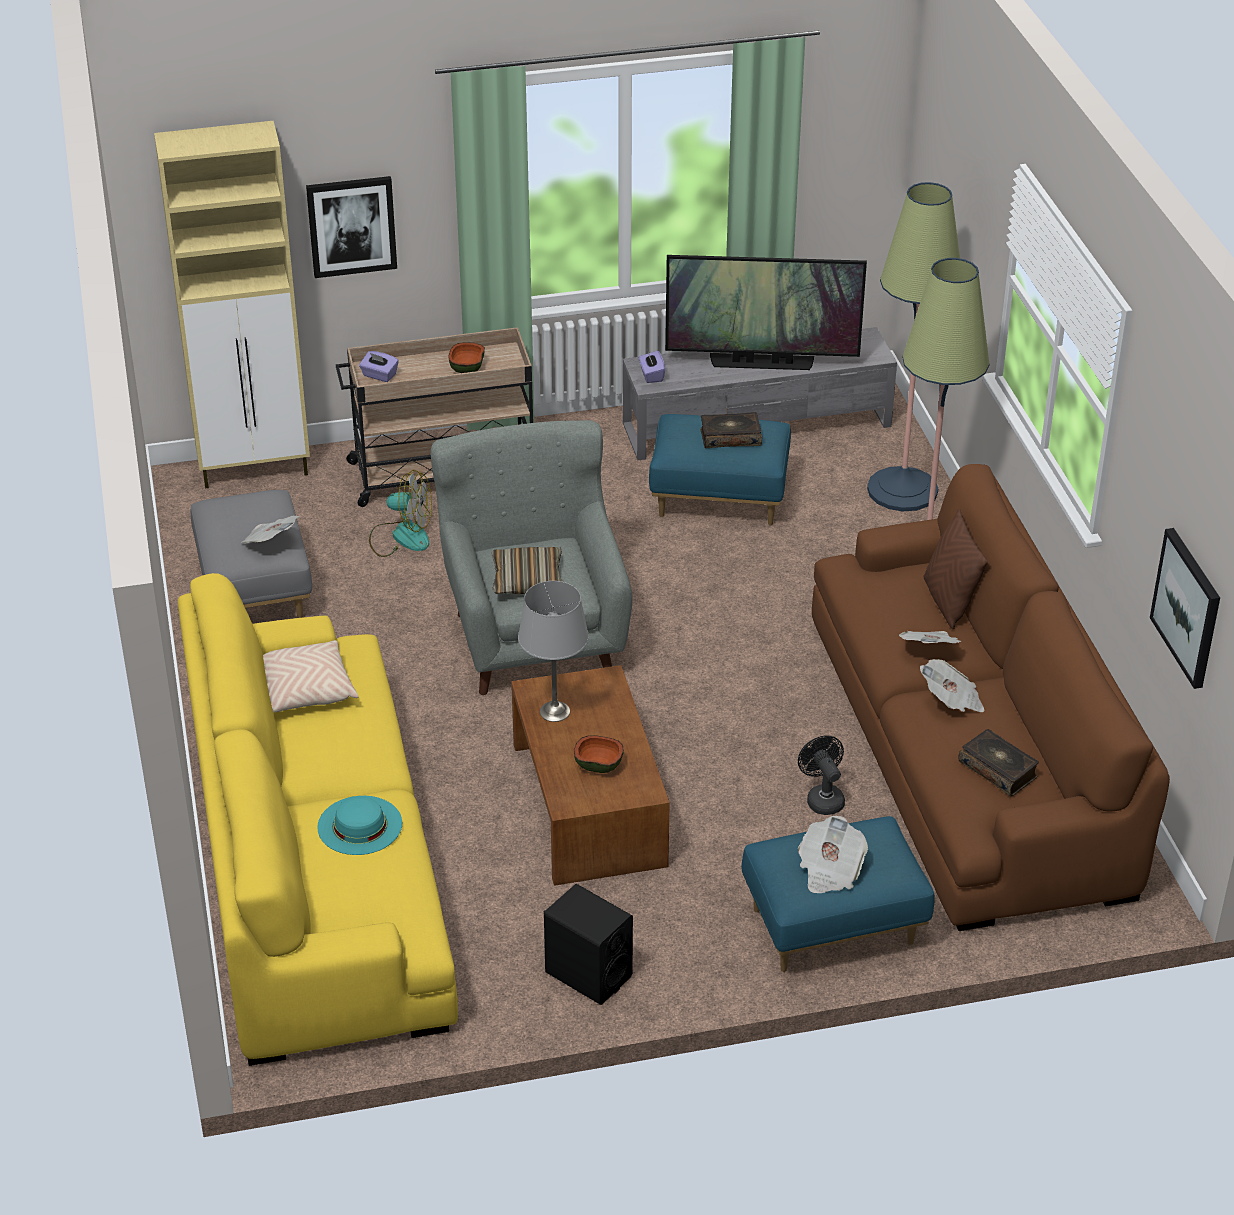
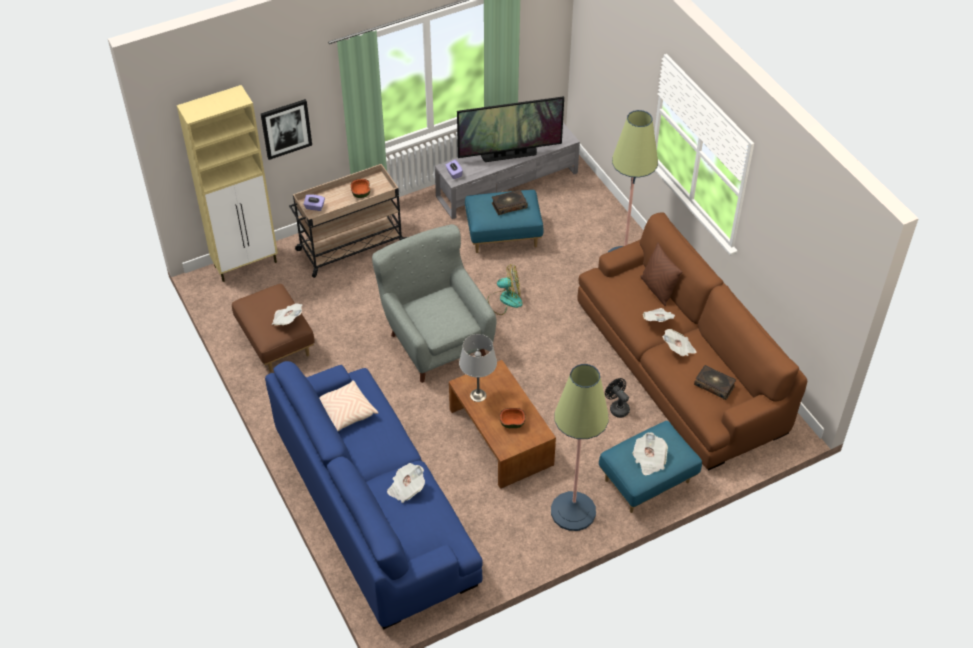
camera: 15 degrees left, 10 degrees up
yellow sofa [178,573,458,1066] -> blue sofa [265,361,483,630]
grey ottoman [191,490,312,618] -> brown ottoman [232,284,315,372]
turquoise hat [317,796,402,855] -> newspaper [387,463,425,503]
fan [369,470,432,557] -> fan moved to [488,264,523,315]
pillow [491,547,562,594] -> none
black speaker [543,884,633,1005] -> none
floor lamp [867,182,960,512] -> floor lamp moved to [551,364,609,531]
picture [1150,528,1220,689] -> none

